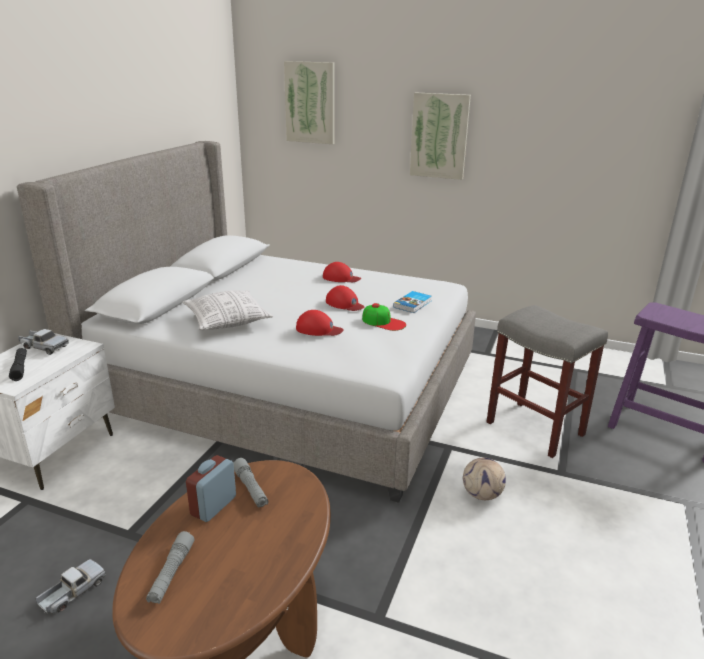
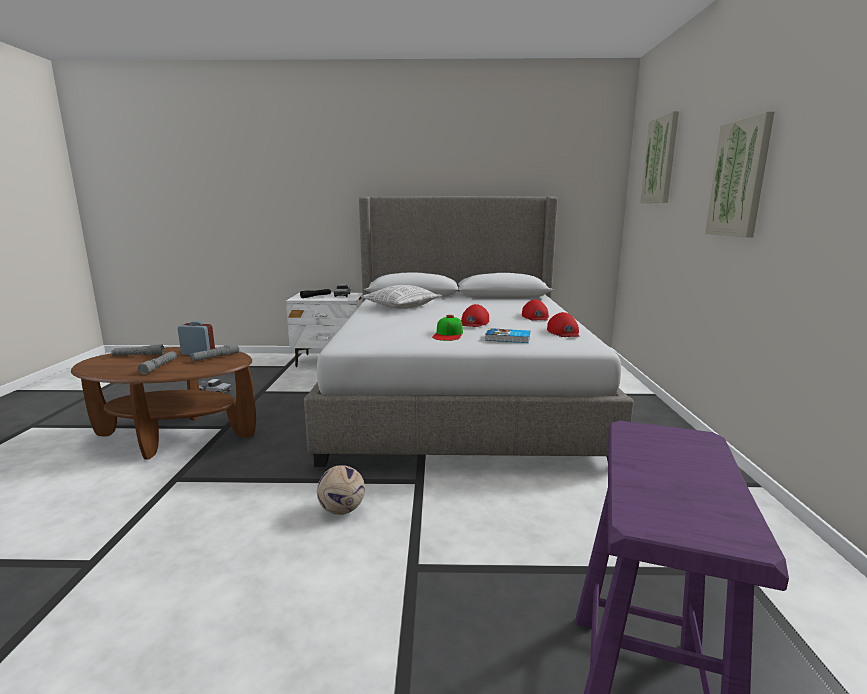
camera: 70 degrees right, 10 degrees down
red cap [296,310,344,336] -> red cap moved to [547,312,579,337]
grey stool [487,305,608,458] -> none
none -> grey flashlight [138,351,177,375]

